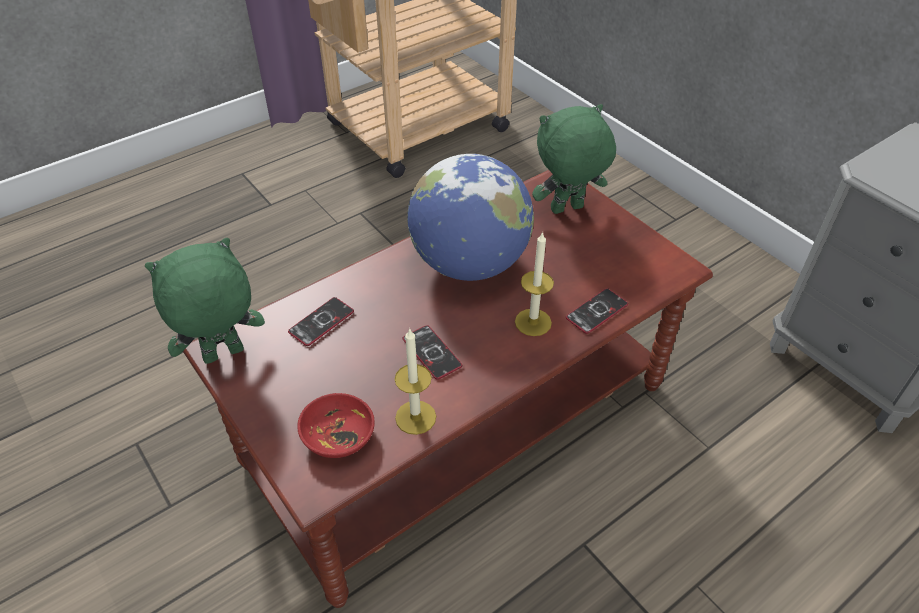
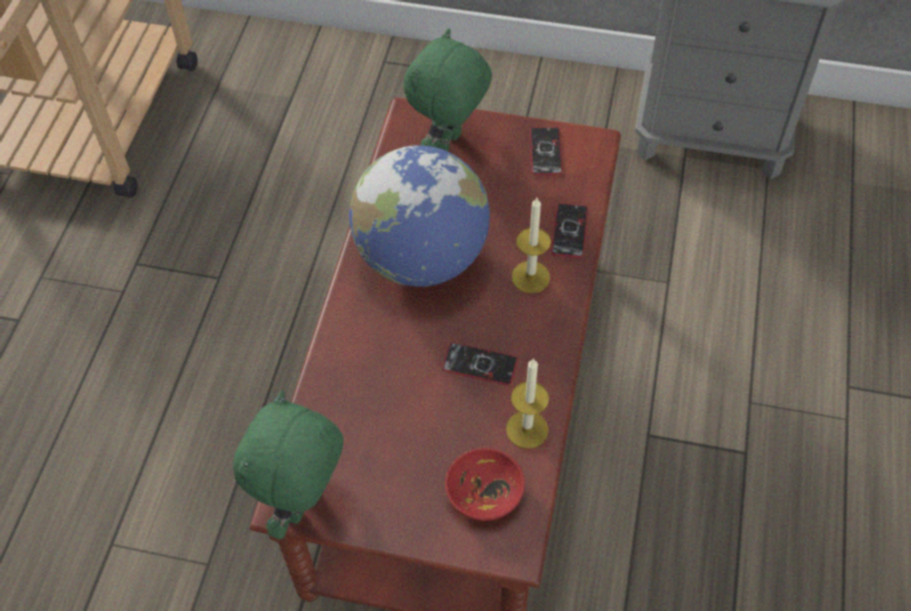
camera: 40 degrees left, 10 degrees up
phone [288,297,354,346] -> phone moved to [530,127,563,175]

